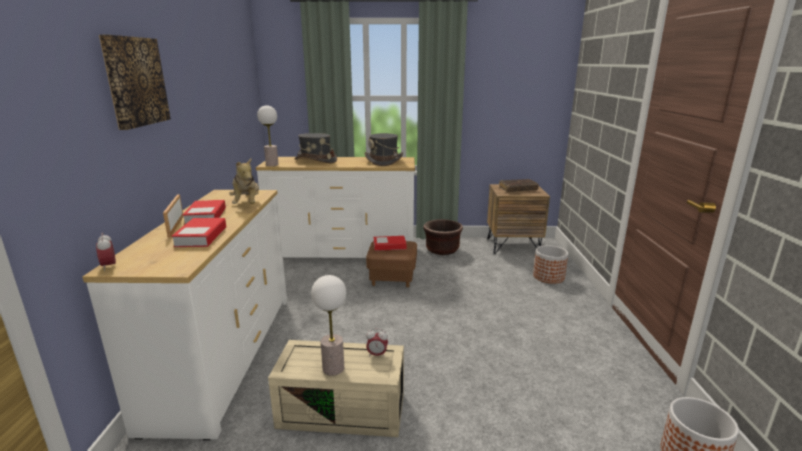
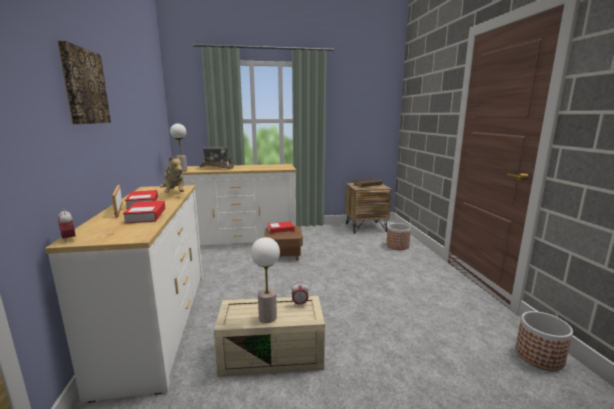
camera: 10 degrees left, 5 degrees down
grey hat [365,133,403,166] -> none
brown planter [423,219,463,255] -> none

